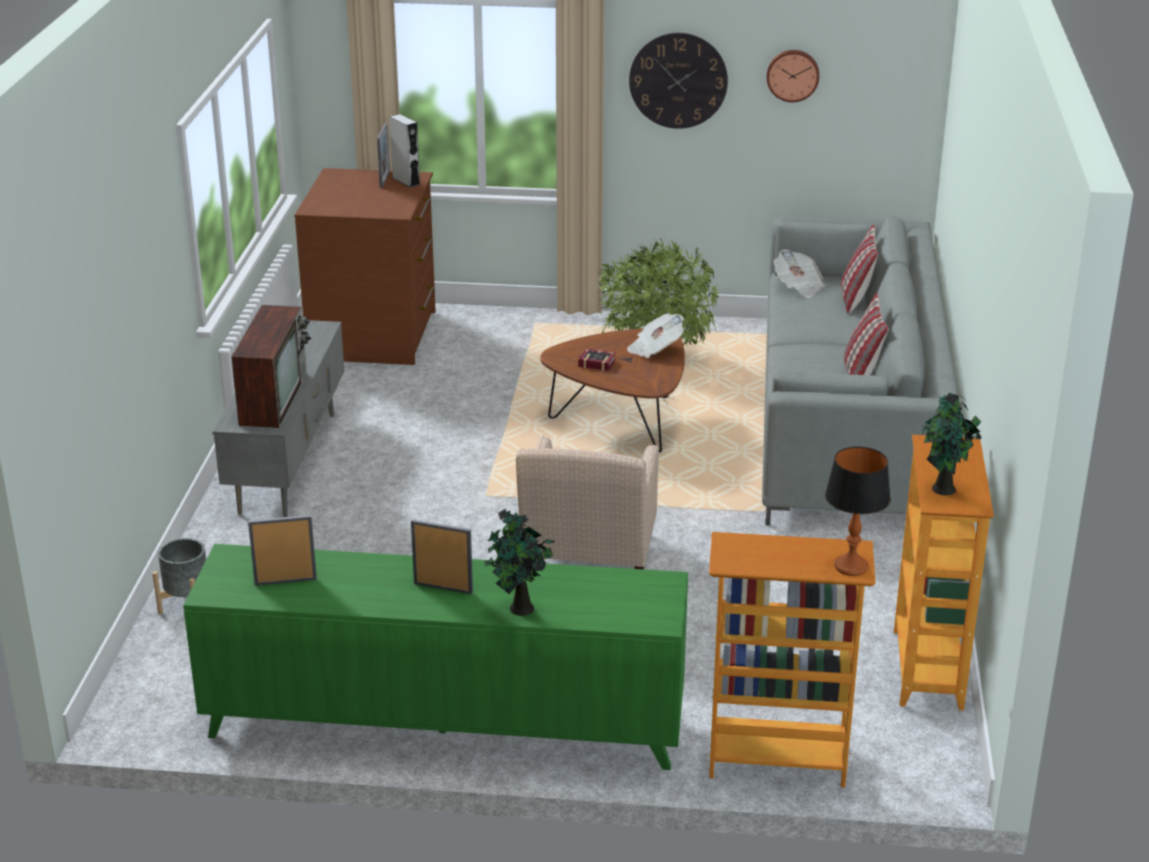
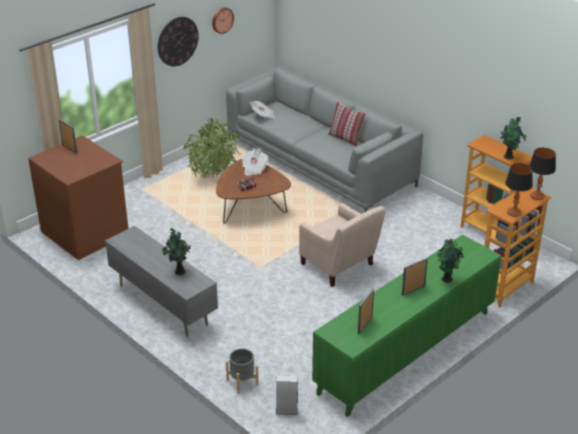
camera: 50 degrees left, 5 degrees up
television [231,305,311,428] -> potted plant [162,228,190,275]
grey speaker [390,114,420,188] -> grey speaker moved to [276,376,298,415]
pillow [841,224,878,314] -> none
none -> table lamp [505,163,533,217]

